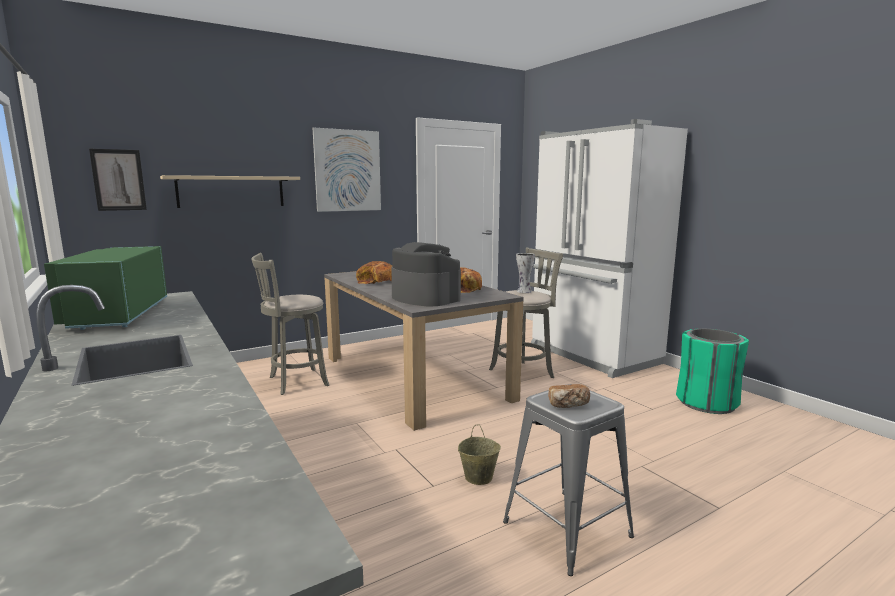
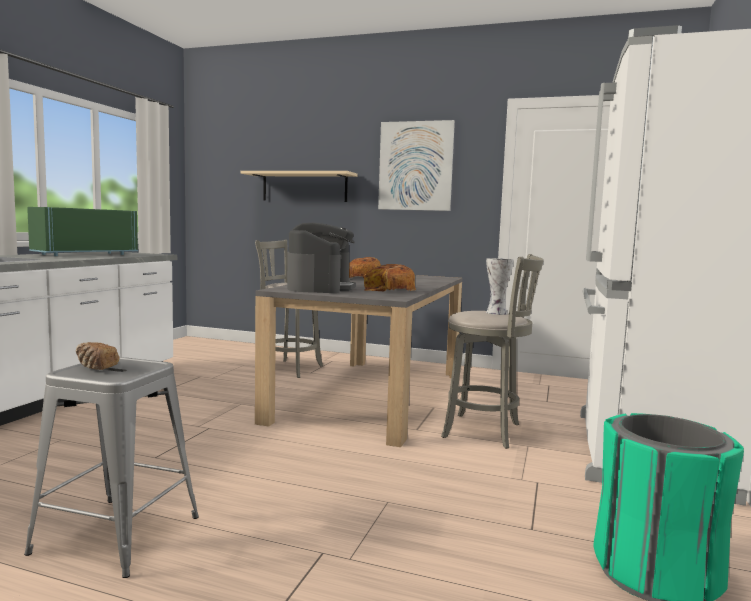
camera: 50 degrees right, 5 degrees down
picture [89,148,147,211] -> none
beige bucket [458,424,501,485] -> none

